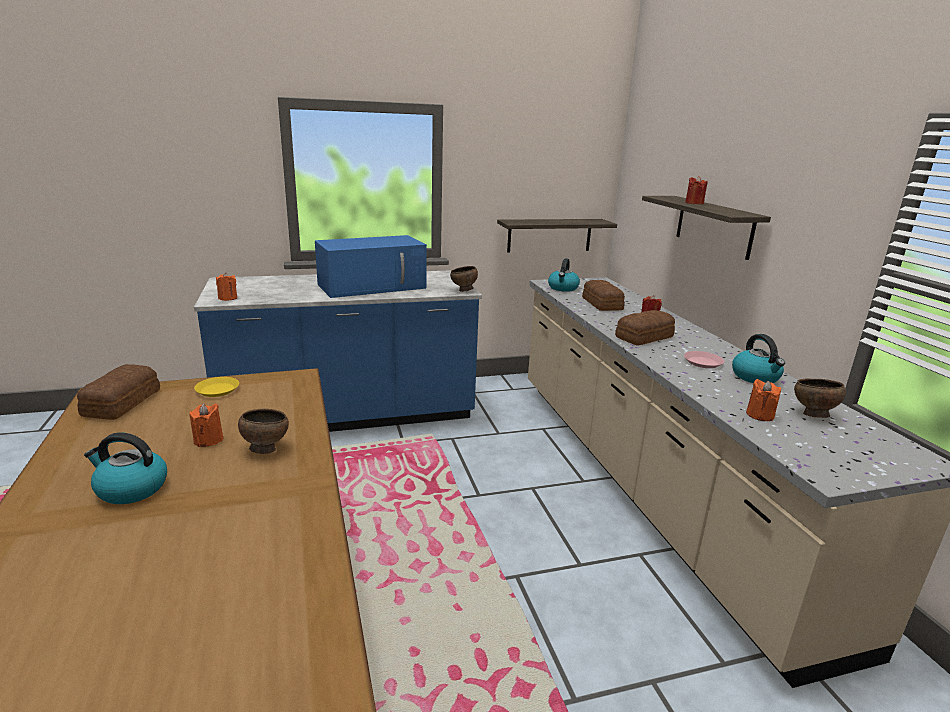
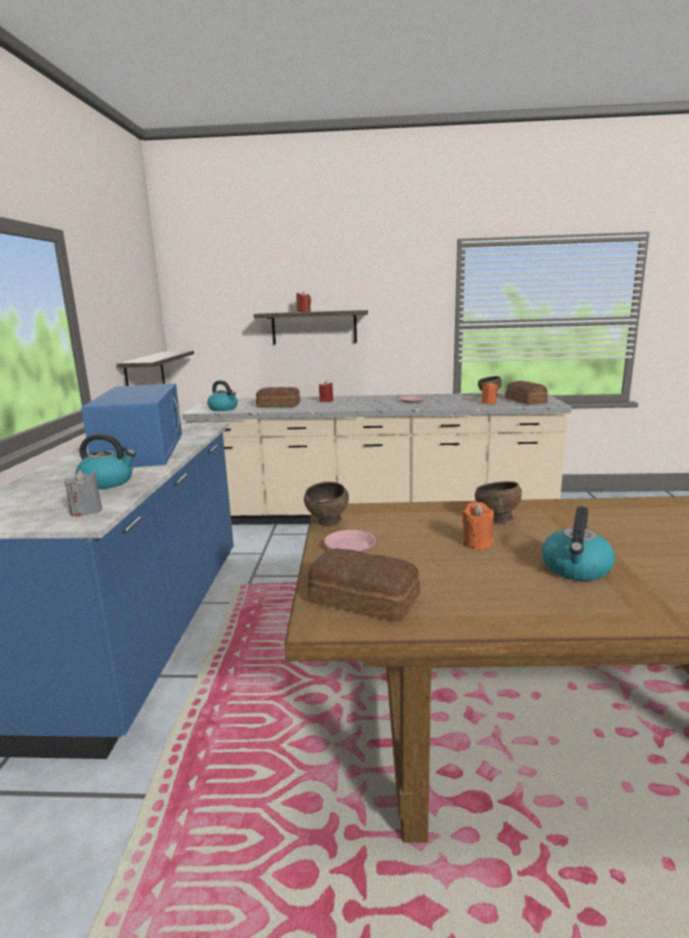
camera: 70 degrees left, 5 degrees down
yellow plate [194,377,239,397] -> pink plate [324,530,376,552]
orange candle [216,273,237,301] -> grey candle [65,470,102,516]
brown bowl [450,266,478,292] -> brown bowl moved to [304,482,349,527]
bread [615,310,675,346] -> bread moved to [505,381,548,405]
kettle [732,334,785,383] -> kettle moved to [76,434,136,489]

